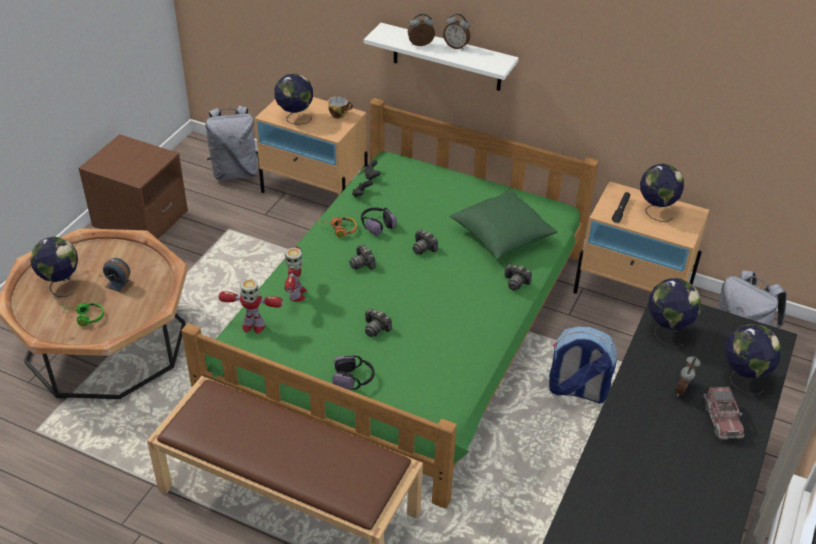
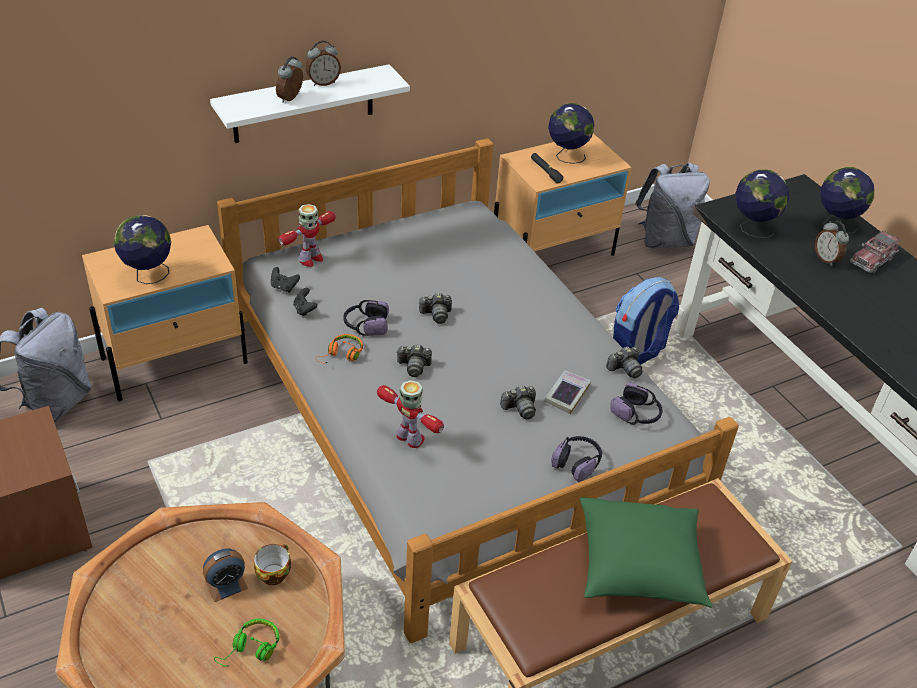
camera: 55 degrees left, 0 degrees up
globe [30,237,78,297] -> none
green bed [181,98,599,509] -> grey bed [217,138,739,643]
toy robot [219,279,283,334] -> toy robot moved to [279,204,336,267]
cup [328,96,353,119] -> cup moved to [254,544,291,585]
green pillow [450,190,558,260] -> green pillow moved to [579,497,712,608]
camera [504,264,532,291] -> camera moved to [606,346,642,378]
toy truck [703,387,744,439] -> toy truck turned 105 degrees clockwise [850,230,900,273]
none -> book [544,370,591,414]
none -> headphones [610,382,663,425]

